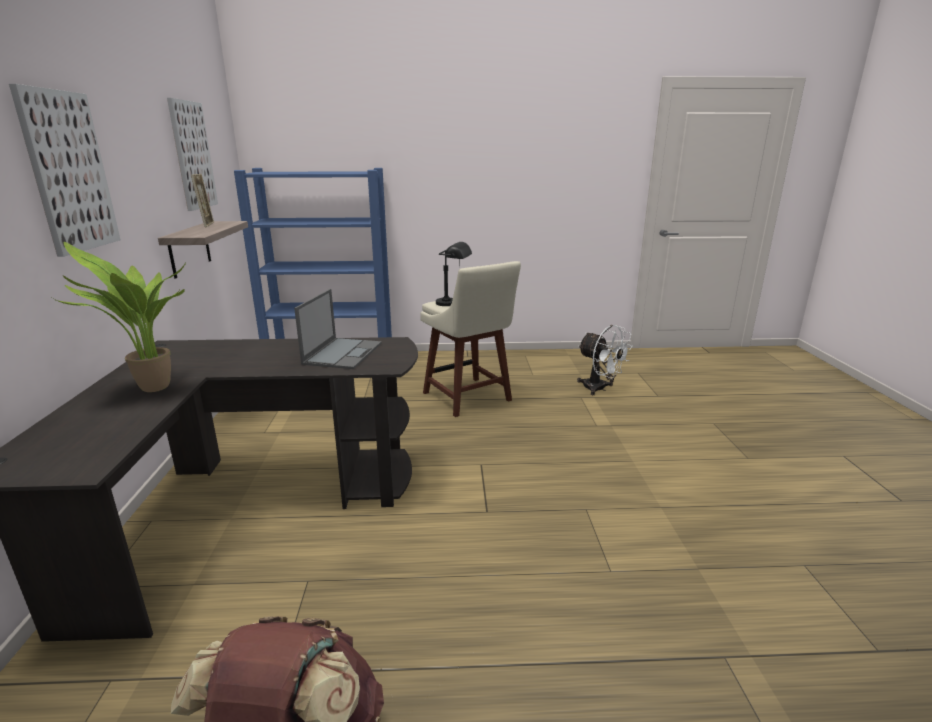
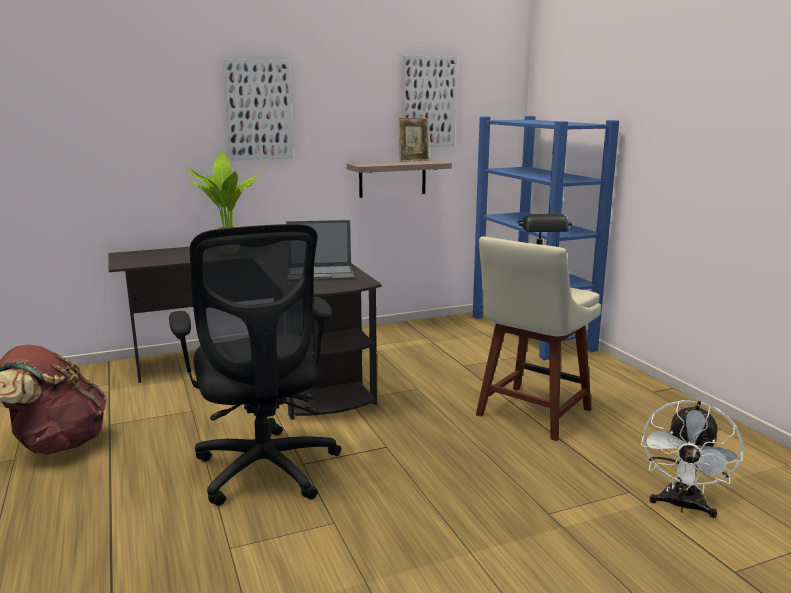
camera: 70 degrees right, 5 degrees down
none -> black office chair [169,224,341,506]

